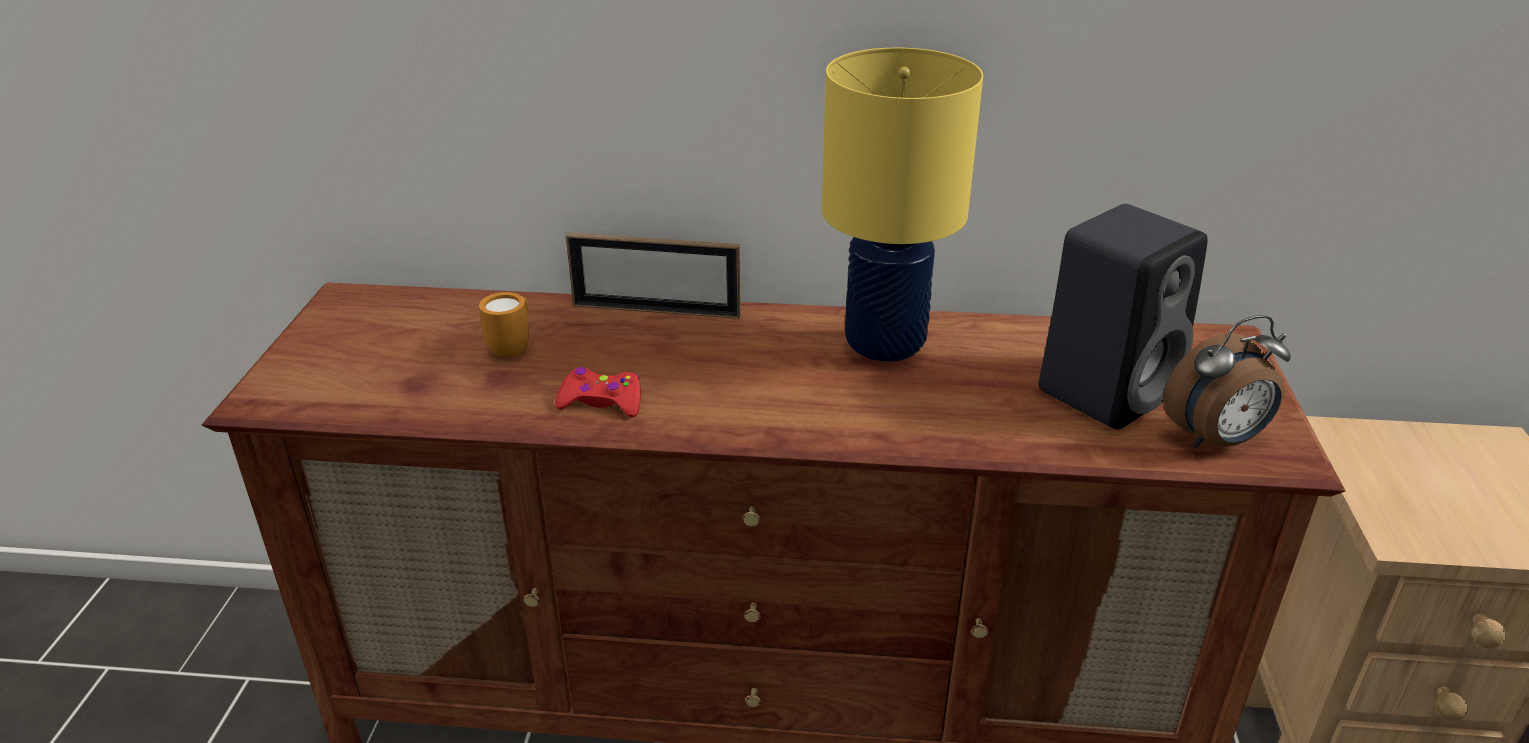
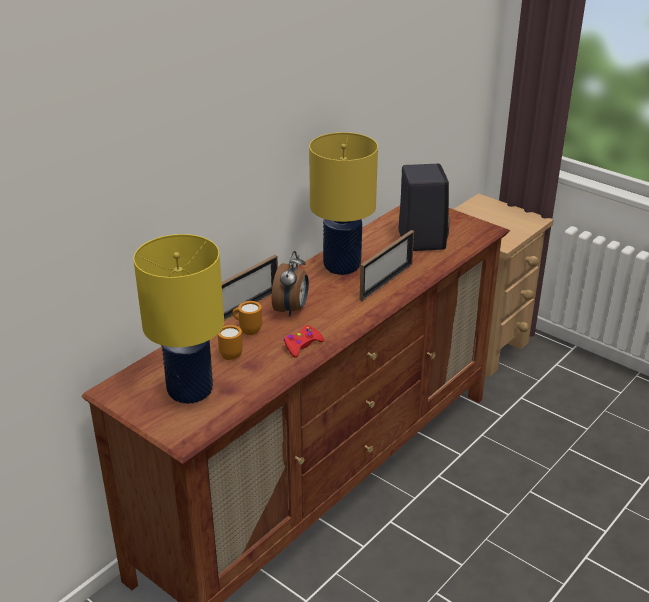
camera: 55 degrees left, 0 degrees up
alarm clock [1164,315,1291,448] -> alarm clock moved to [272,251,309,317]
none -> yellow table lamp [133,234,224,404]
none -> orange mug [232,301,262,335]
none -> picture frame [360,230,414,301]

